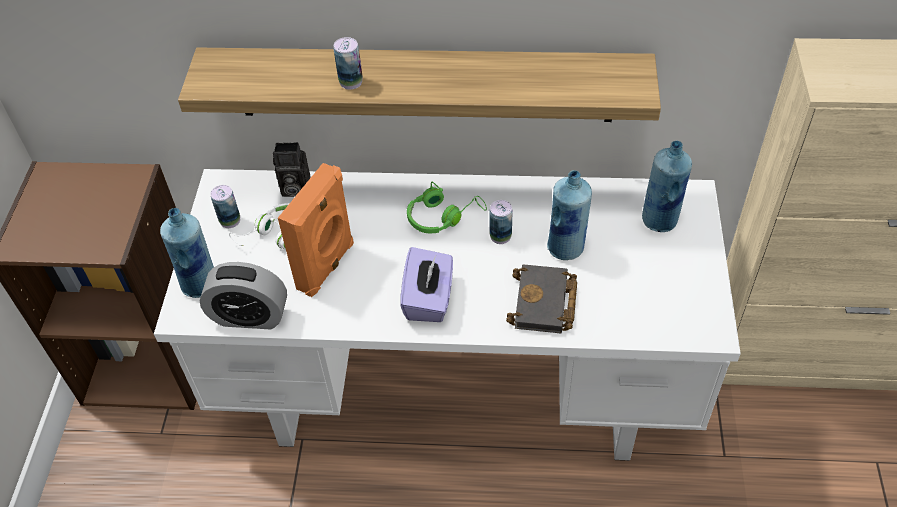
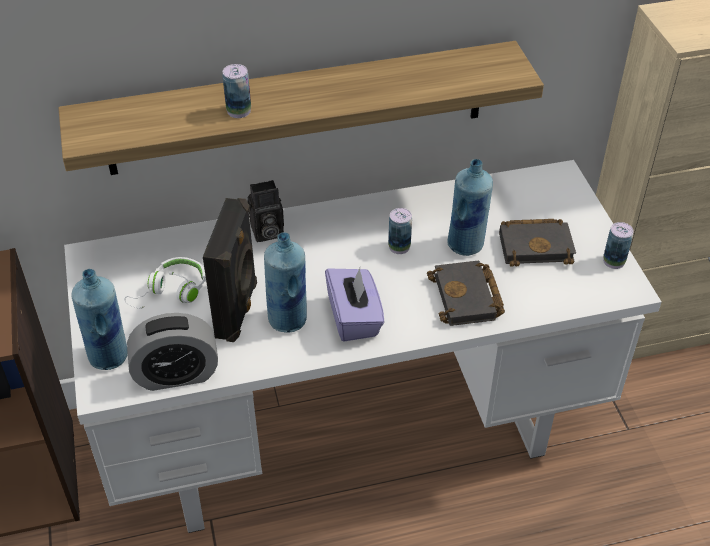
camera: 20 degrees left, 5 degrees down
can [210,185,240,228] -> can moved to [603,222,634,269]
camera [273,142,311,197] -> camera moved to [247,180,284,242]
orange speaker [278,163,354,297] -> black speaker [203,198,257,342]
green headphones [407,182,487,234] -> none
blue bottle [642,141,692,232] -> blue bottle moved to [264,232,307,333]
none -> black book [499,219,576,267]

